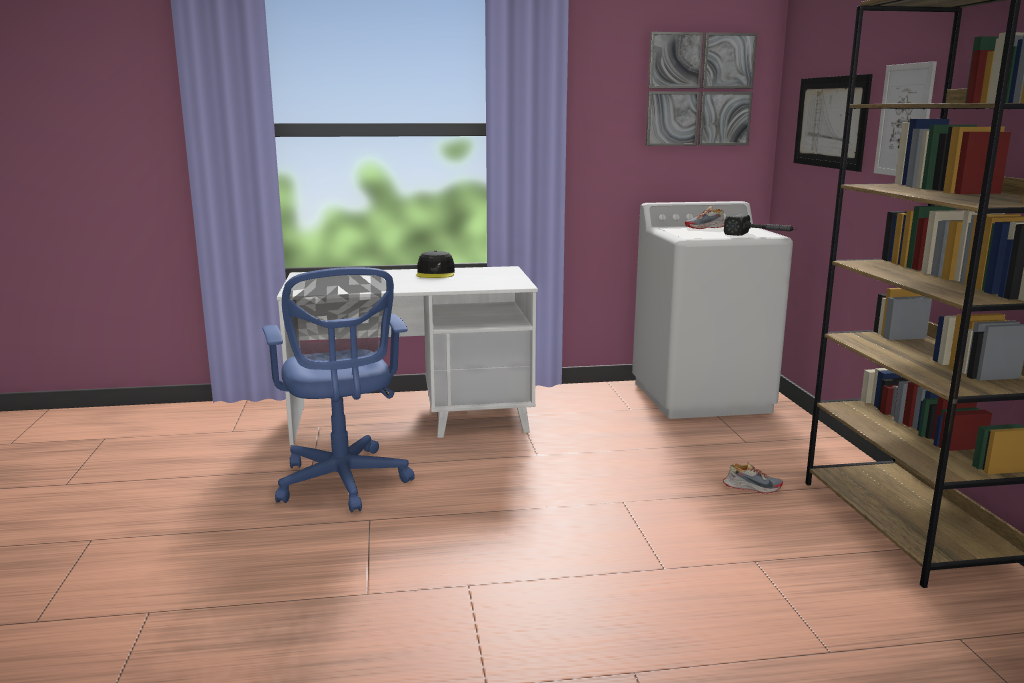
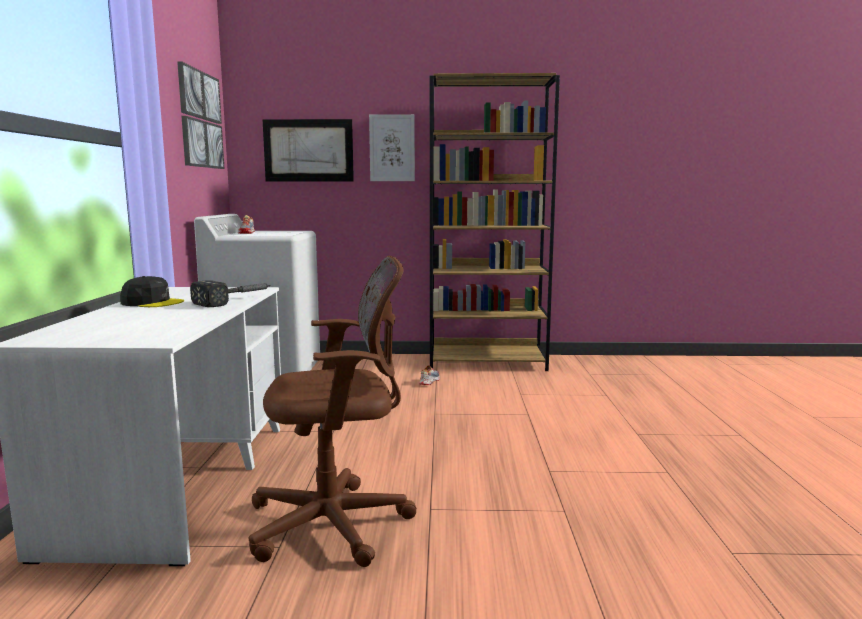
camera: 80 degrees left, 5 degrees down
blue office chair [262,267,415,513] -> brown office chair [249,256,417,567]
hammer [724,214,796,236] -> hammer moved to [190,280,271,307]

